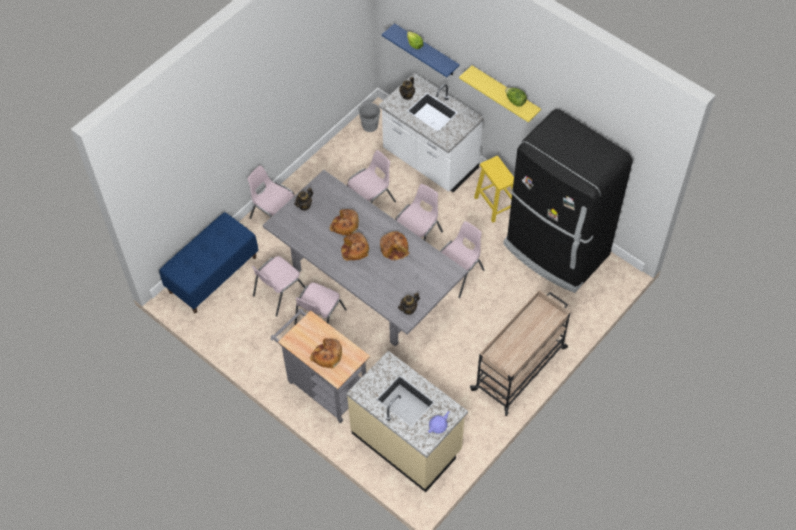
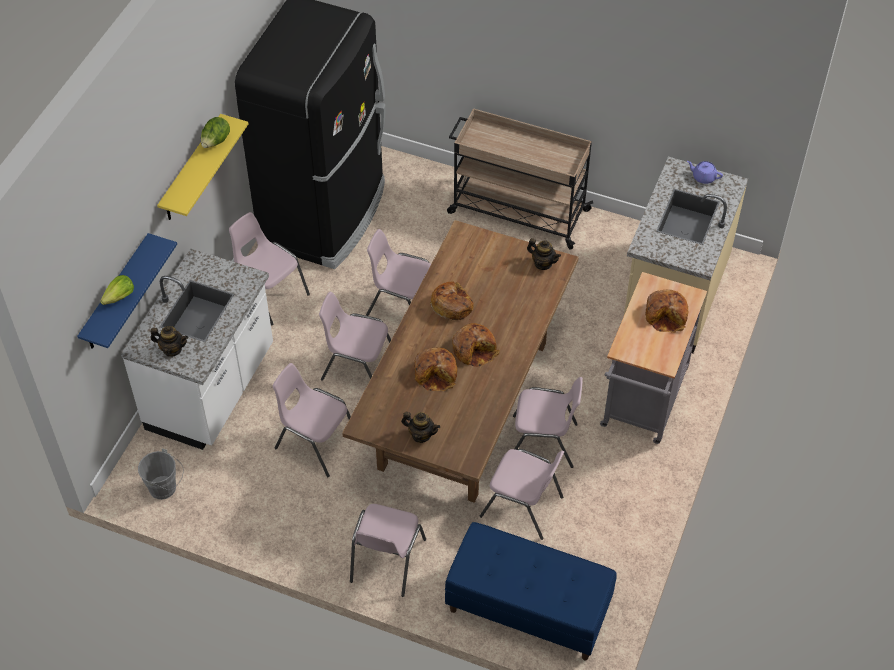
camera: 110 degrees left, 5 degrees down
grey dining table [263,170,468,346] -> brown dining table [342,220,579,503]
yellow stool [474,156,514,223] -> pink chair [229,212,310,325]

